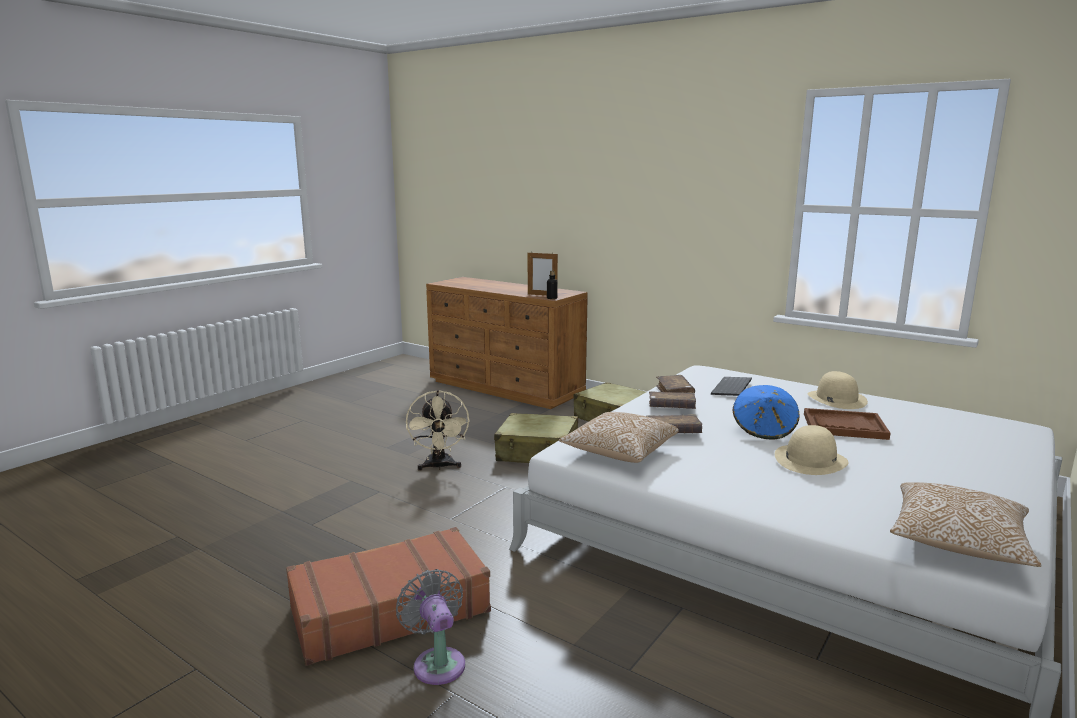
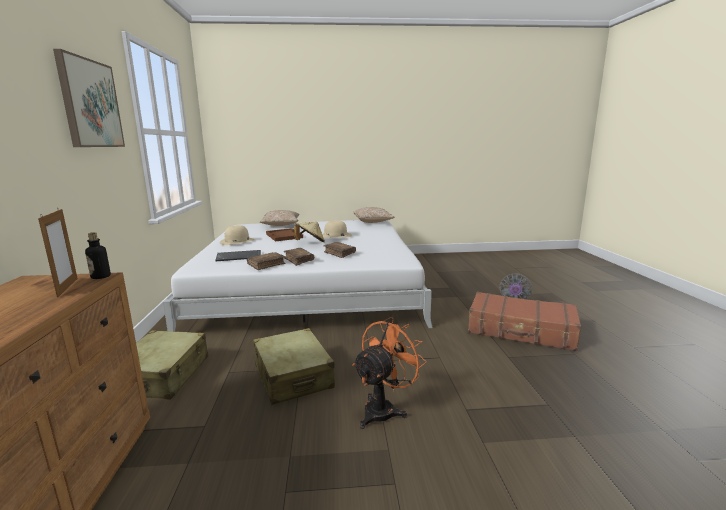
camera: 130 degrees left, 0 degrees up
beige fan [406,390,470,471] -> orange fan [352,317,427,429]
pillow [559,412,679,463] -> pillow moved to [260,210,299,226]
blue hat [732,385,800,440] -> beige hat [294,222,325,242]
none -> picture [53,49,125,147]

